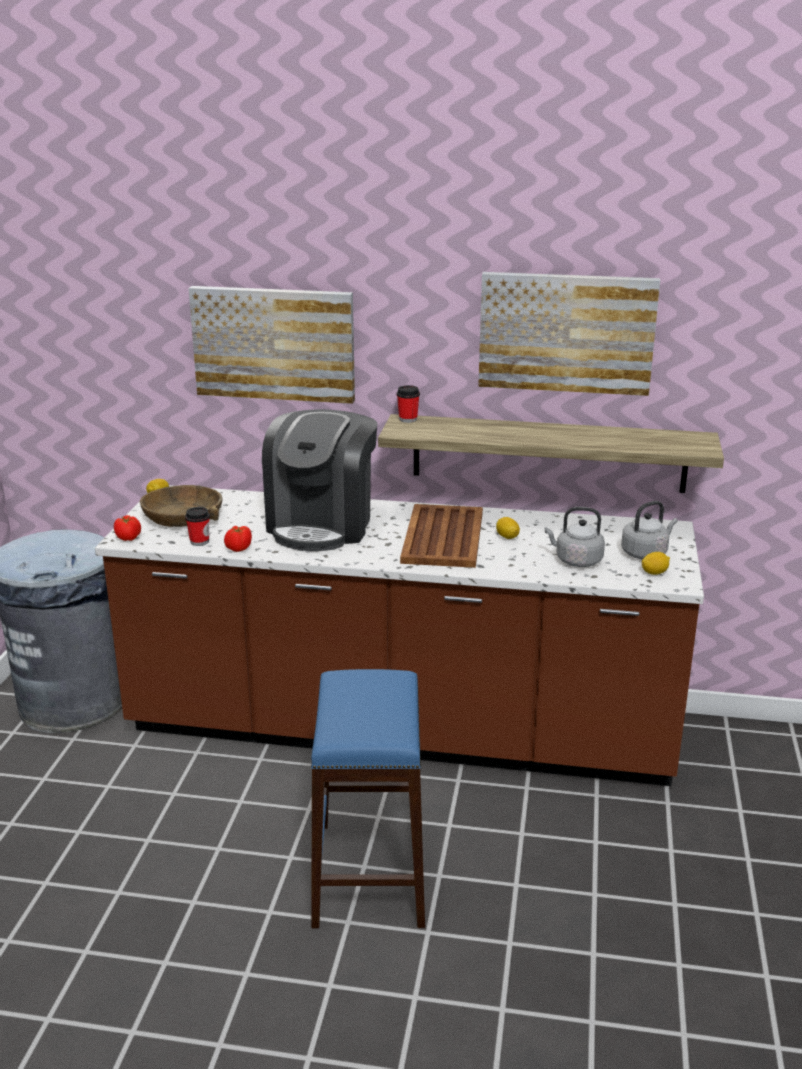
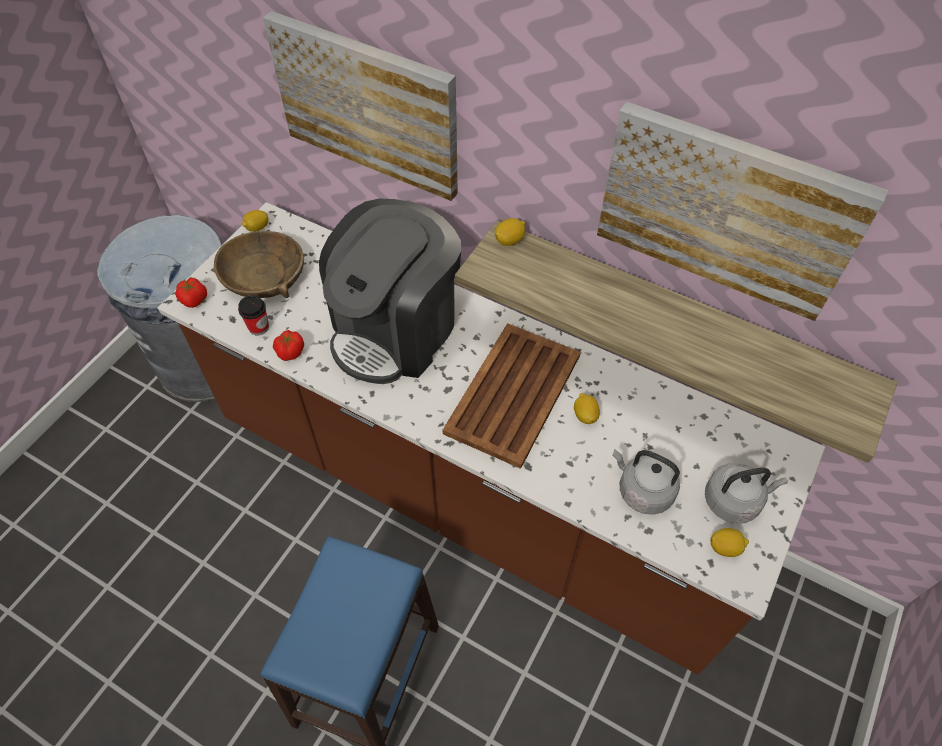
camera: 20 degrees right, 30 degrees up
cup [397,385,420,423] -> lemon [495,218,525,246]

